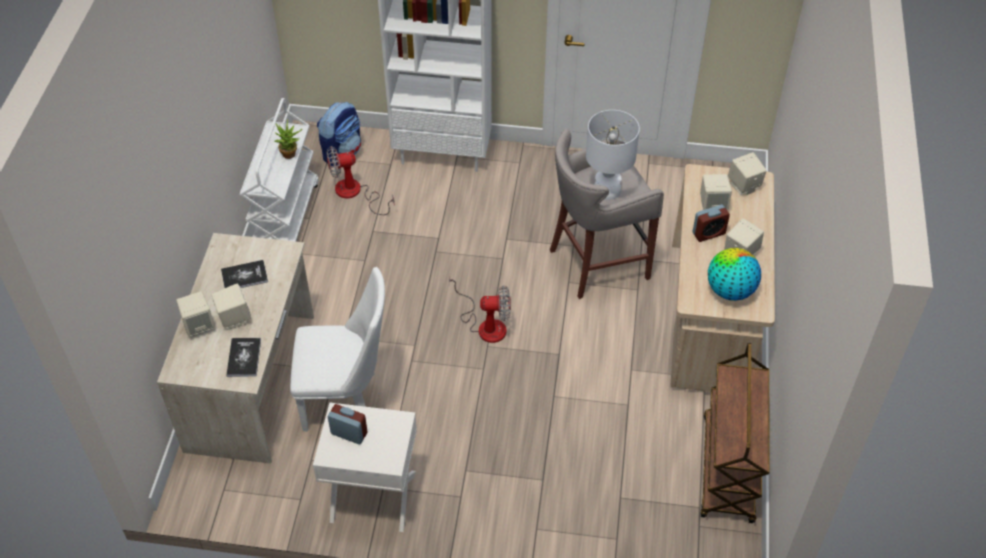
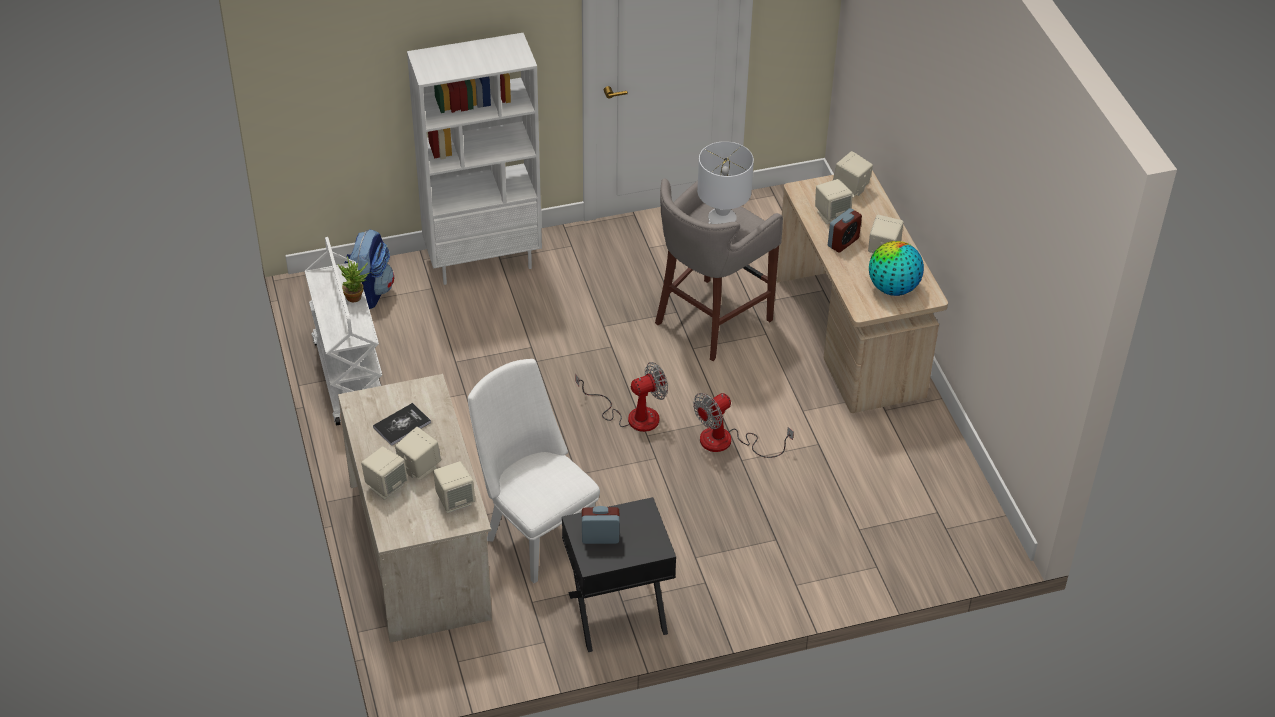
camera: 25 degrees left, 5 degrees down
book [226,338,261,377] -> beige speaker [433,461,475,513]
white chair [290,267,385,432] -> white chair turned 105 degrees counterclockwise [468,359,600,583]
white nightstand [313,403,417,532] -> black nightstand [562,497,676,652]
fan [326,146,395,215] -> fan moved to [693,393,794,458]
brown cart [700,343,770,523] -> none

